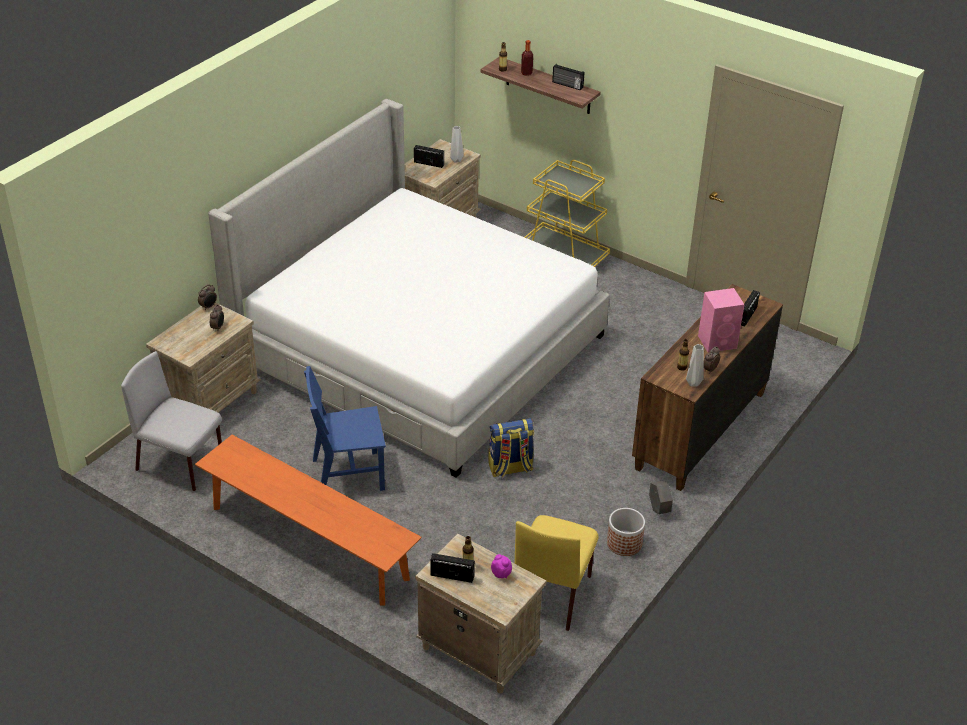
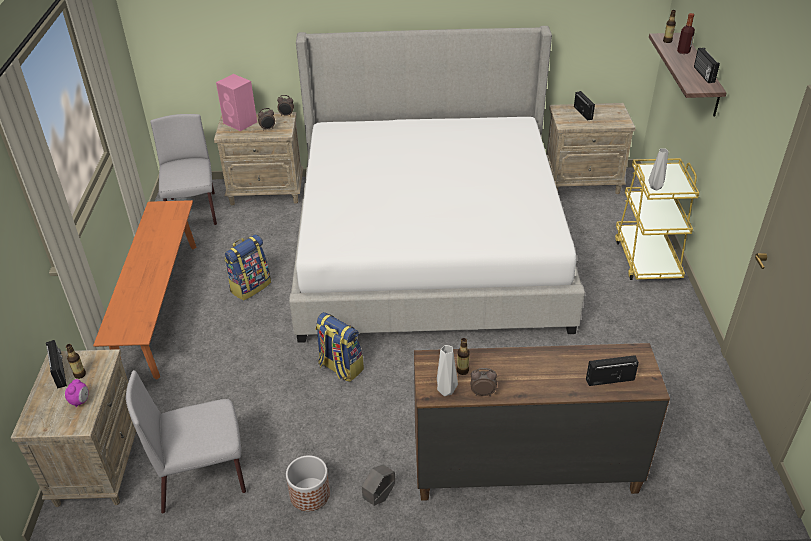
camera: 55 degrees right, 0 degrees up
blue chair [304,366,386,491] -> backpack [224,234,271,301]
grey vase [450,126,464,163] -> grey vase moved to [648,148,668,190]
yellow chair [514,515,599,631] -> grey chair [126,370,246,513]
pink speaker [698,288,745,353] -> pink speaker moved to [216,74,257,131]

